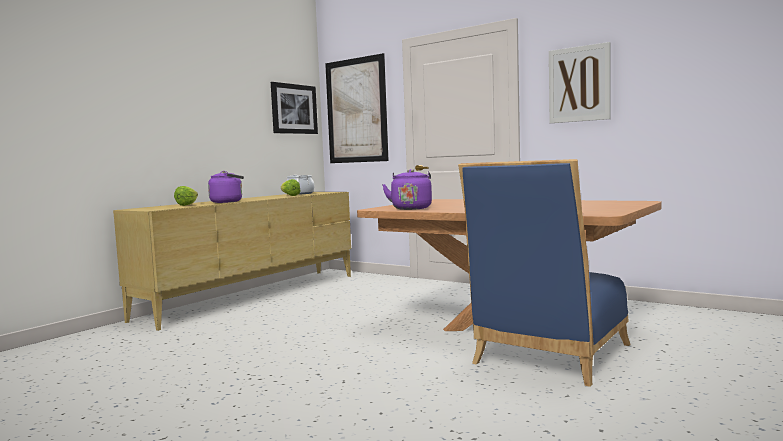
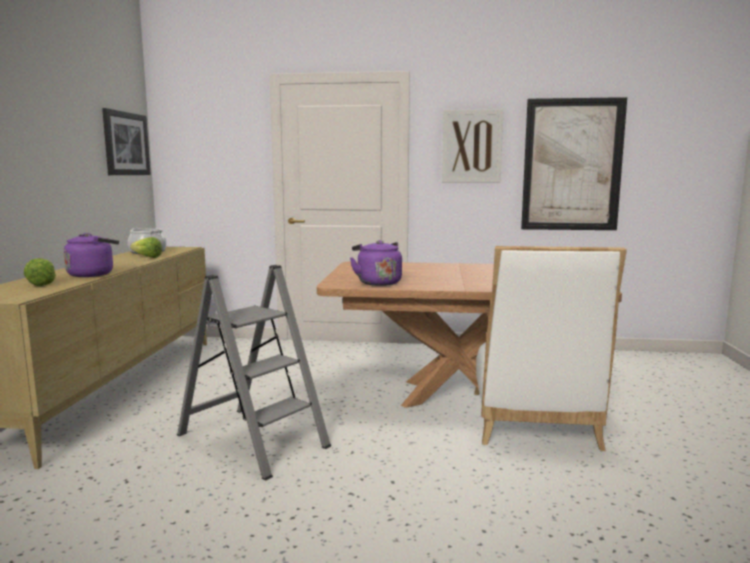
camera: 30 degrees left, 5 degrees up
picture [325,53,389,163] -> picture moved to [521,97,627,230]
blue chair [458,159,631,387] -> white chair [474,246,627,451]
none -> grey step ladder [177,265,331,481]

